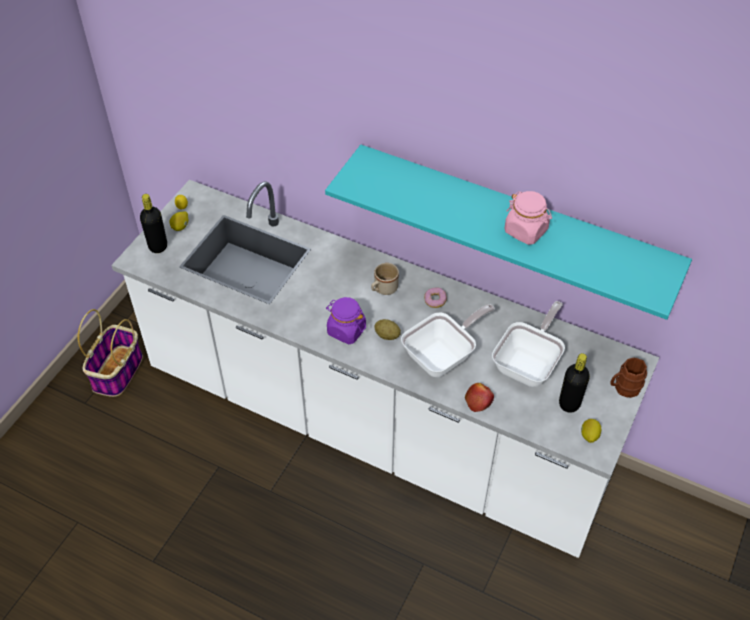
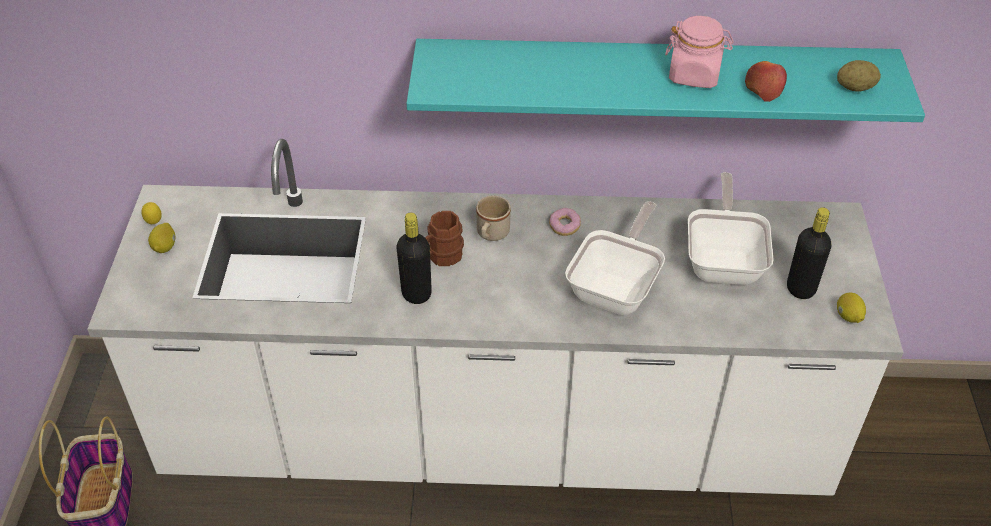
camera: 25 degrees left, 5 degrees down
black bottle [140,194,167,253] -> black bottle moved to [397,212,432,304]
purple jar [326,297,366,344] -> none
potato [374,319,401,340] -> potato moved to [837,60,881,92]
apple [465,383,494,412] -> apple moved to [745,61,787,102]
brown mug [610,358,647,398] -> brown mug moved to [425,211,464,266]

